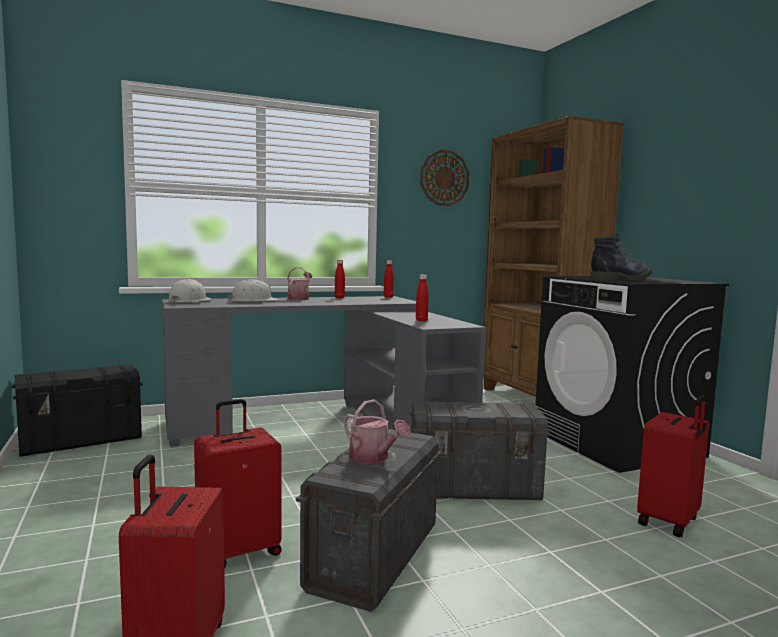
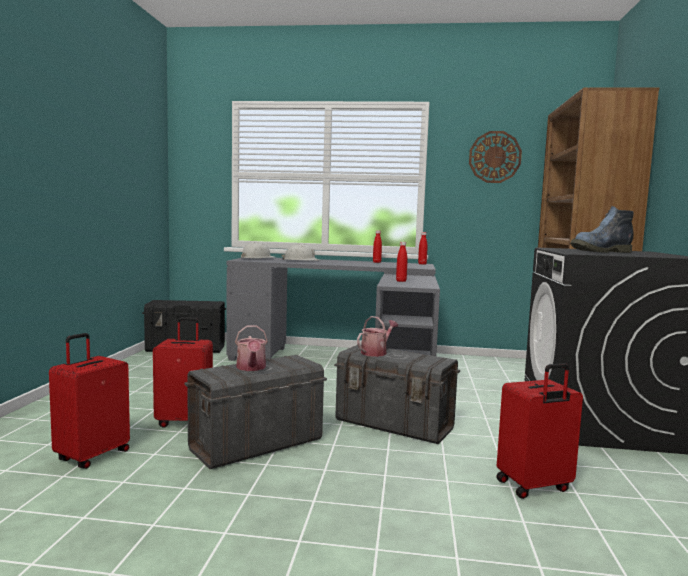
camera: 30 degrees right, 0 degrees up
watering can [287,267,312,300] -> watering can moved to [357,316,398,357]
boot [590,234,652,280] -> boot turned 150 degrees clockwise [570,206,634,253]

